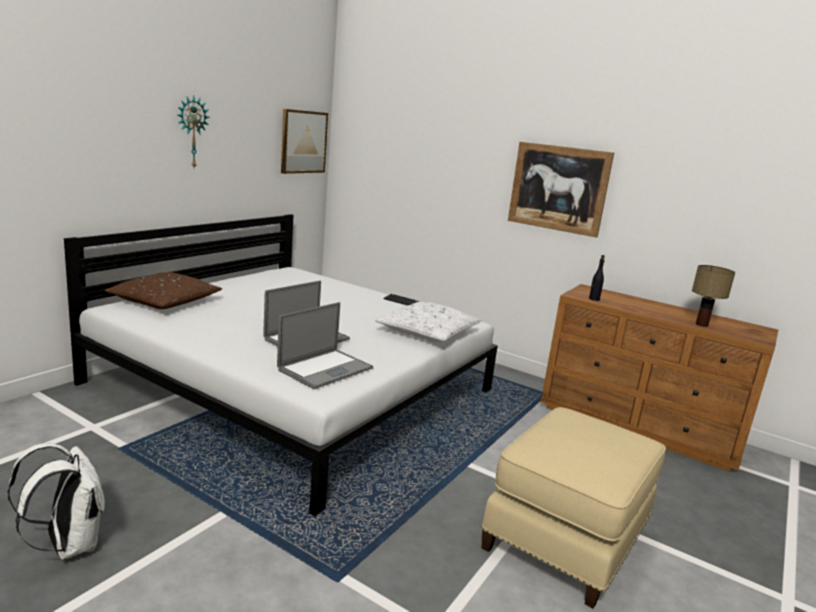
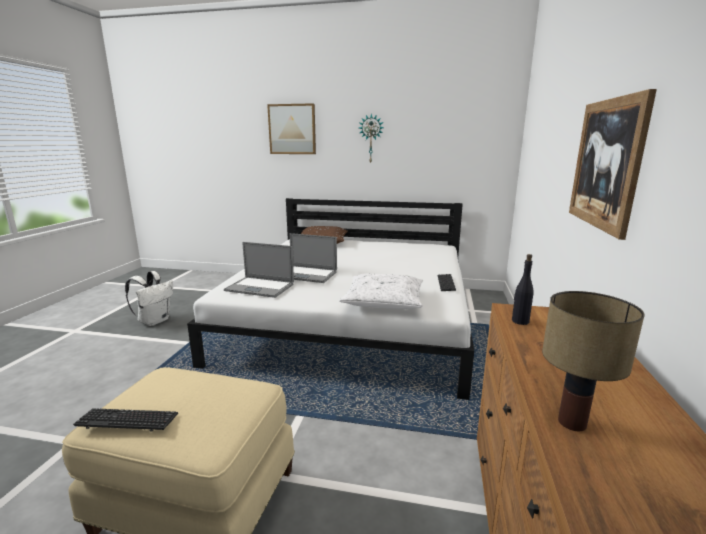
camera: 70 degrees right, 0 degrees up
picture [281,109,328,174] -> picture moved to [267,103,316,154]
none -> keyboard [73,408,178,431]

